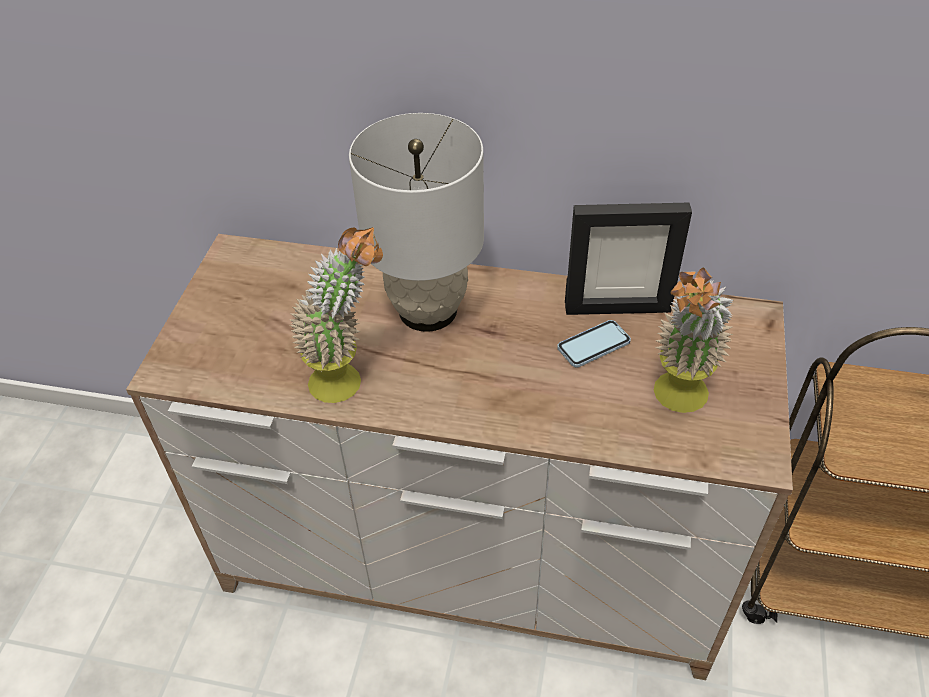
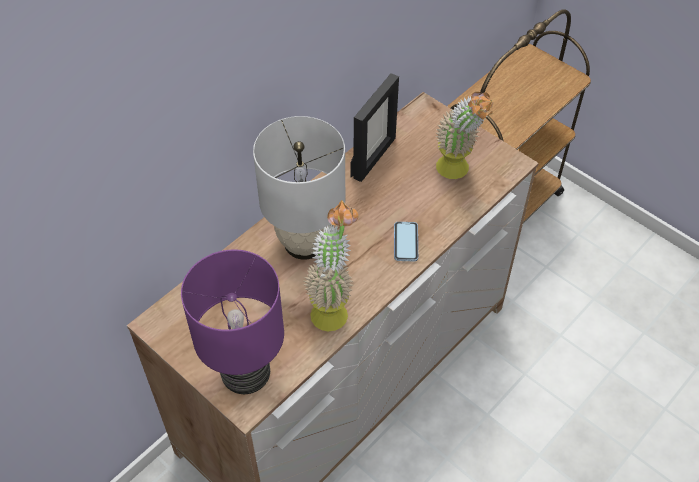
camera: 60 degrees left, 5 degrees up
phone [557,320,631,367] -> phone moved to [394,222,418,261]
none -> purple table lamp [181,250,284,394]

